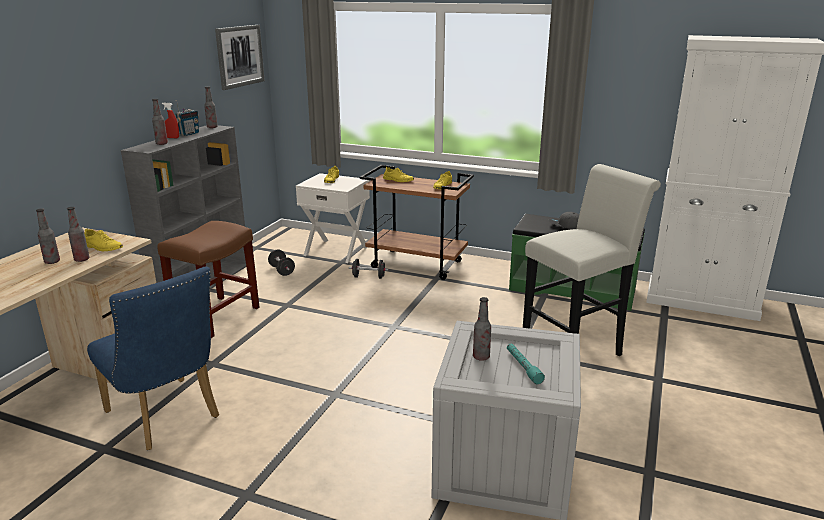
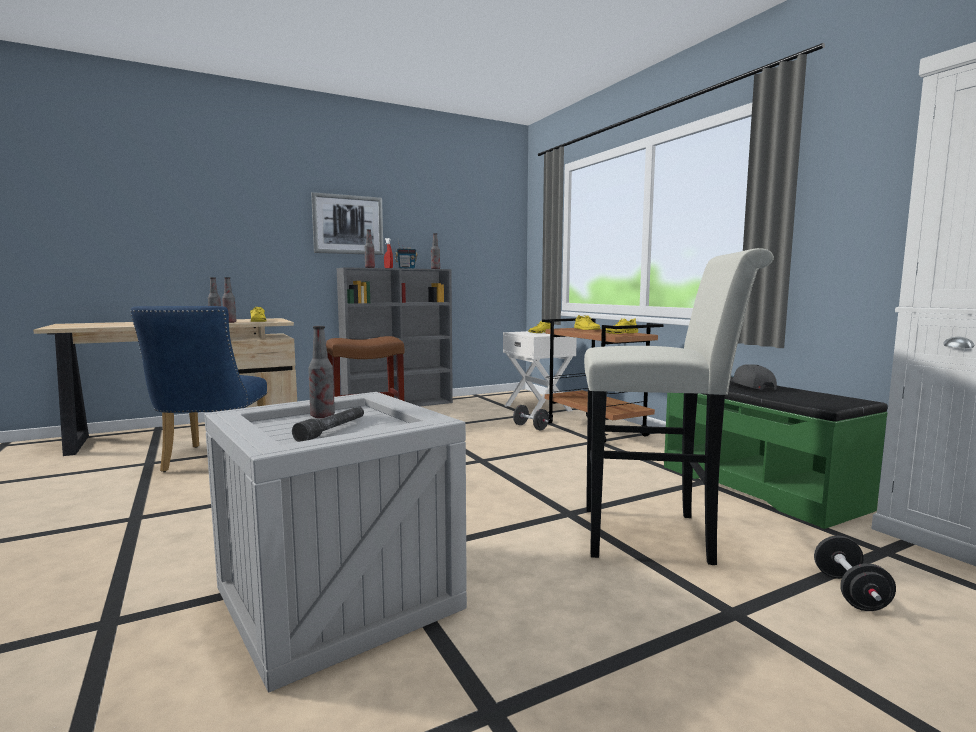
camera: 40 degrees right, 15 degrees down
picture [215,25,265,90] -> picture moved to [311,192,384,255]
black dumbbell [268,250,295,276] -> black dumbbell moved to [814,536,896,611]
turquoise flashlight [507,344,545,384] -> grey flashlight [292,406,364,442]

